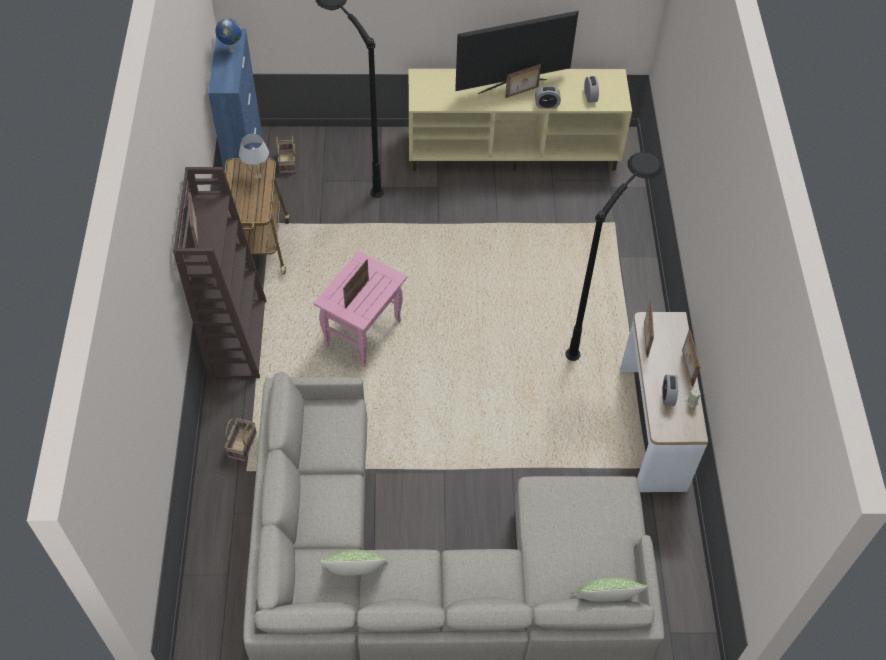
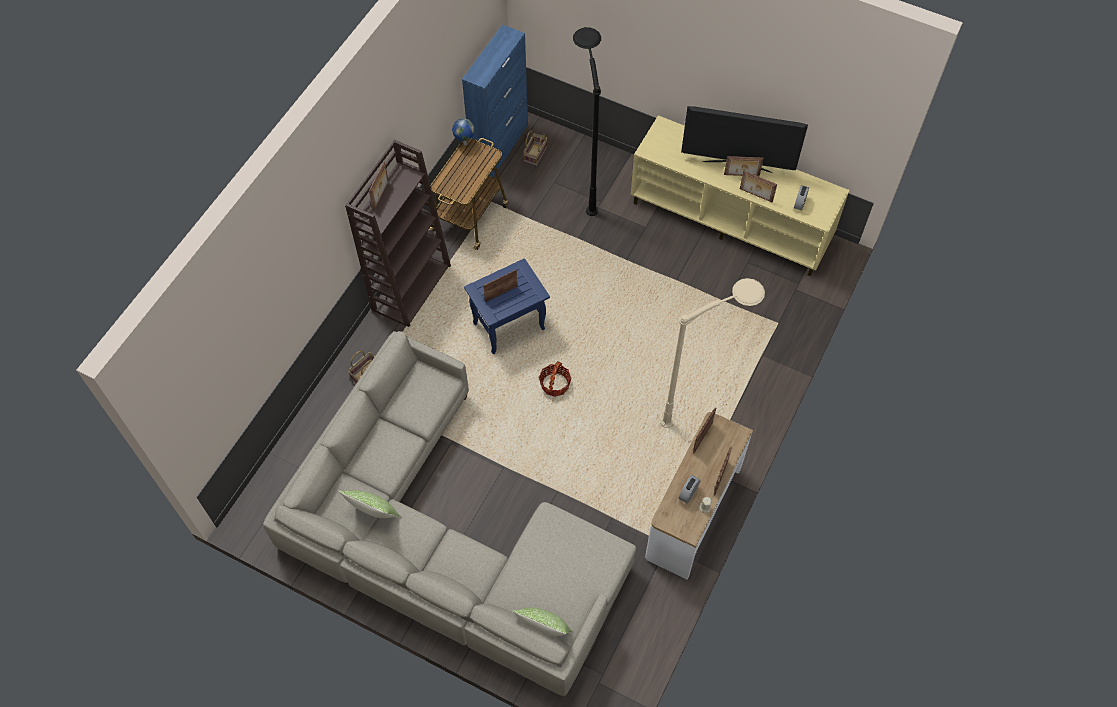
camera: 30 degrees right, 5 degrees up
globe [215,18,242,52] -> globe moved to [452,118,475,145]
white table lamp [239,134,269,179] -> none
pink side table [313,251,407,367] -> blue side table [464,258,550,354]
alarm clock [535,86,561,109] -> picture frame [740,171,777,203]
black floor lamp [565,152,663,361] -> beige floor lamp [660,278,765,428]
none -> basket [539,361,571,397]

